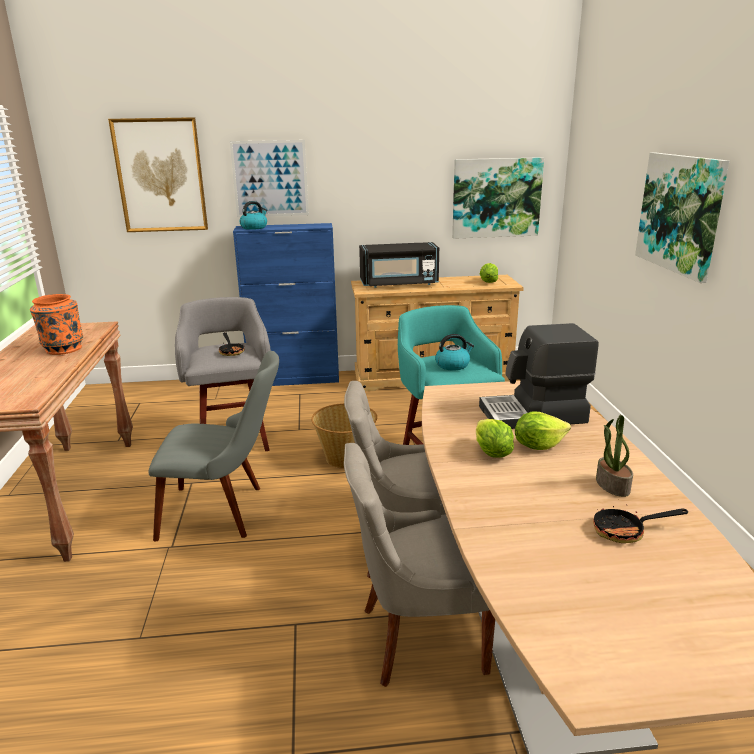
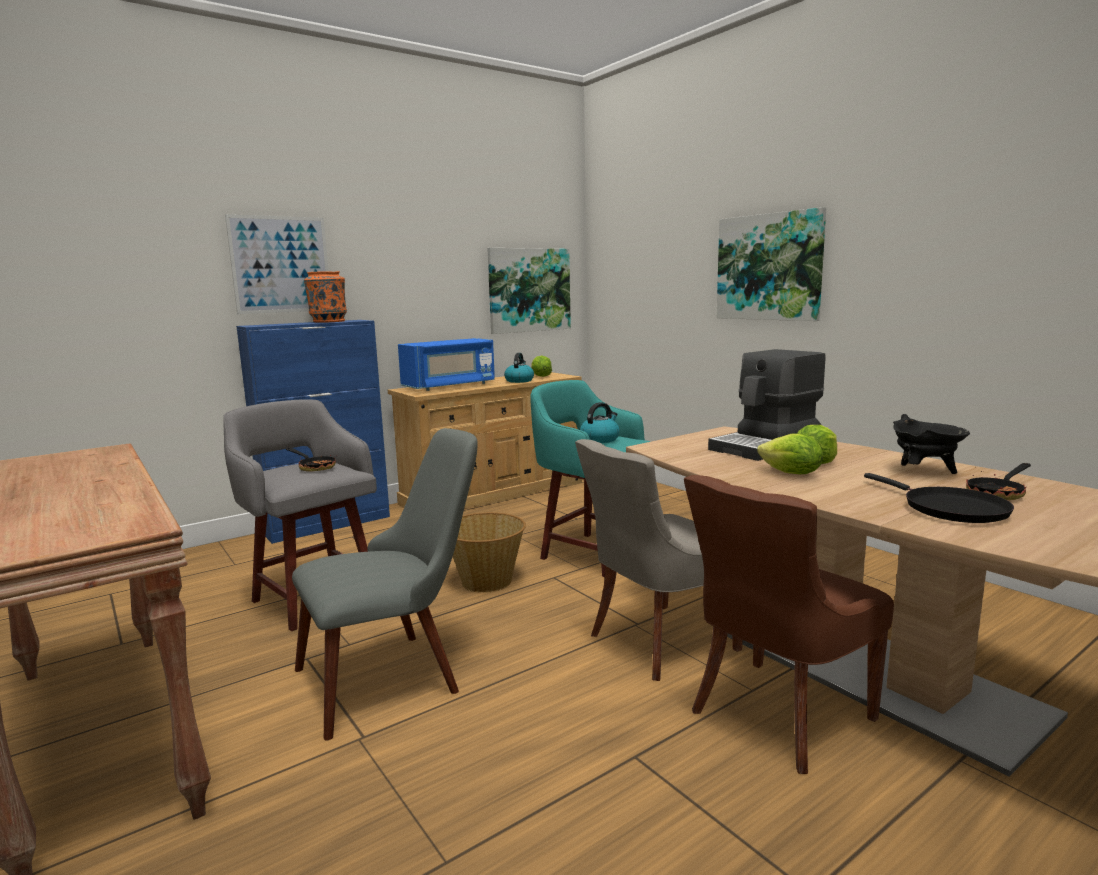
camera: 30 degrees left, 10 degrees down
orange vase [30,294,83,355] -> orange vase moved to [304,271,347,323]
picture [108,117,208,232] -> none
kettle [240,201,267,230] -> kettle moved to [504,353,534,383]
grey chair [344,443,495,687] -> brown chair [684,475,894,774]
black microwave [359,242,439,288] -> blue microwave [398,338,495,391]
potted plant [596,415,633,497] -> black cooking pot [893,414,970,474]
none -> black frying pan [864,473,1014,523]

